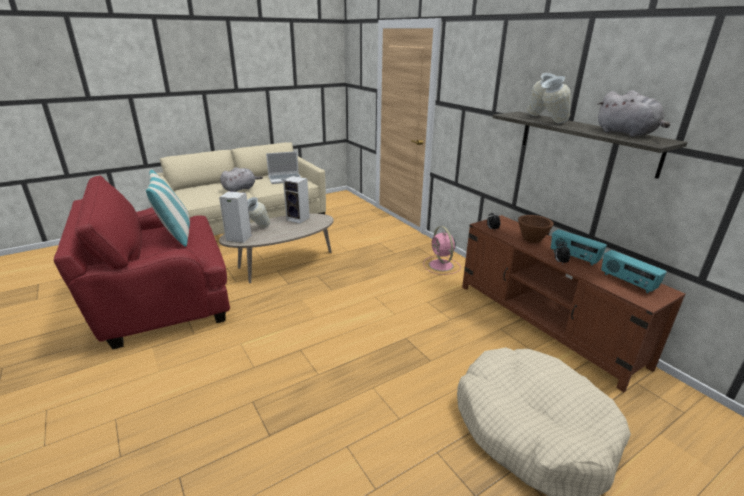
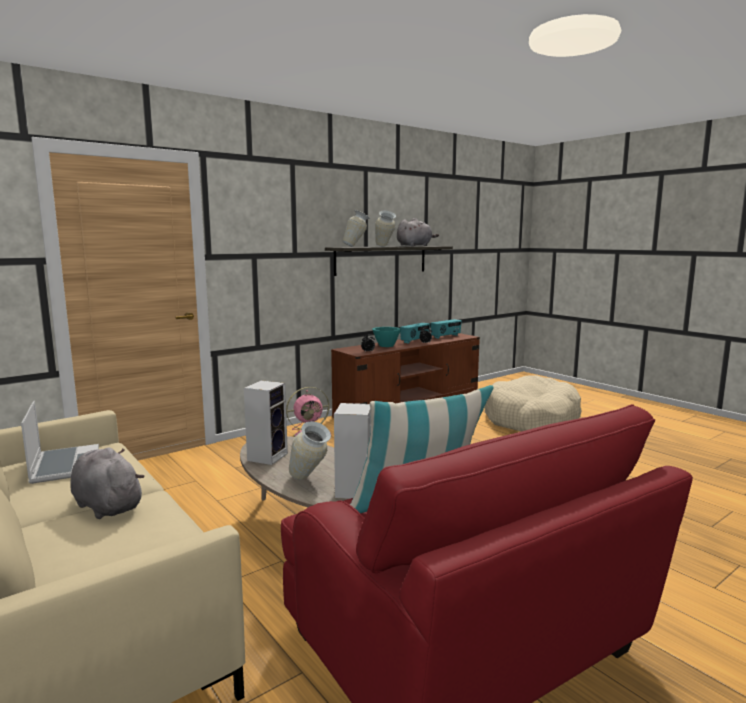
camera: 95 degrees left, 15 degrees down
brown bowl [518,215,554,243] -> turquoise bowl [372,327,401,347]

